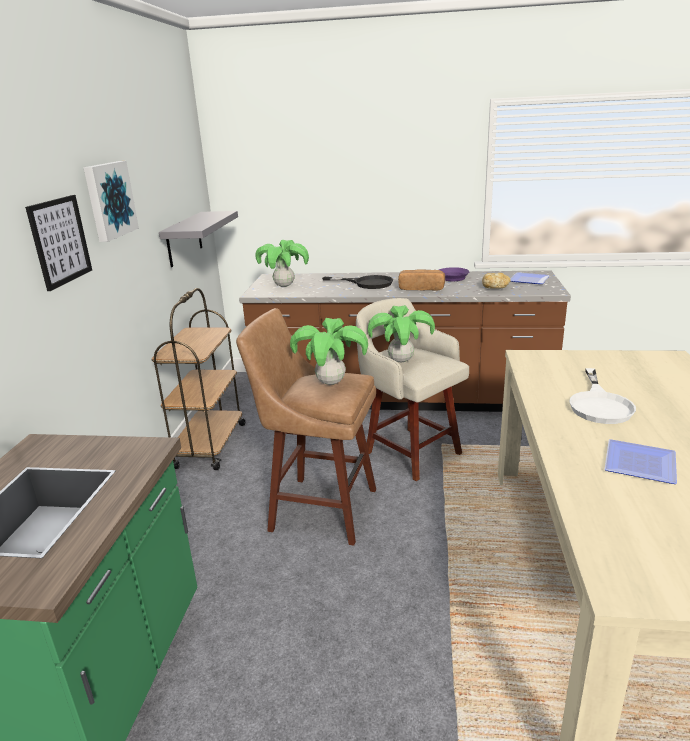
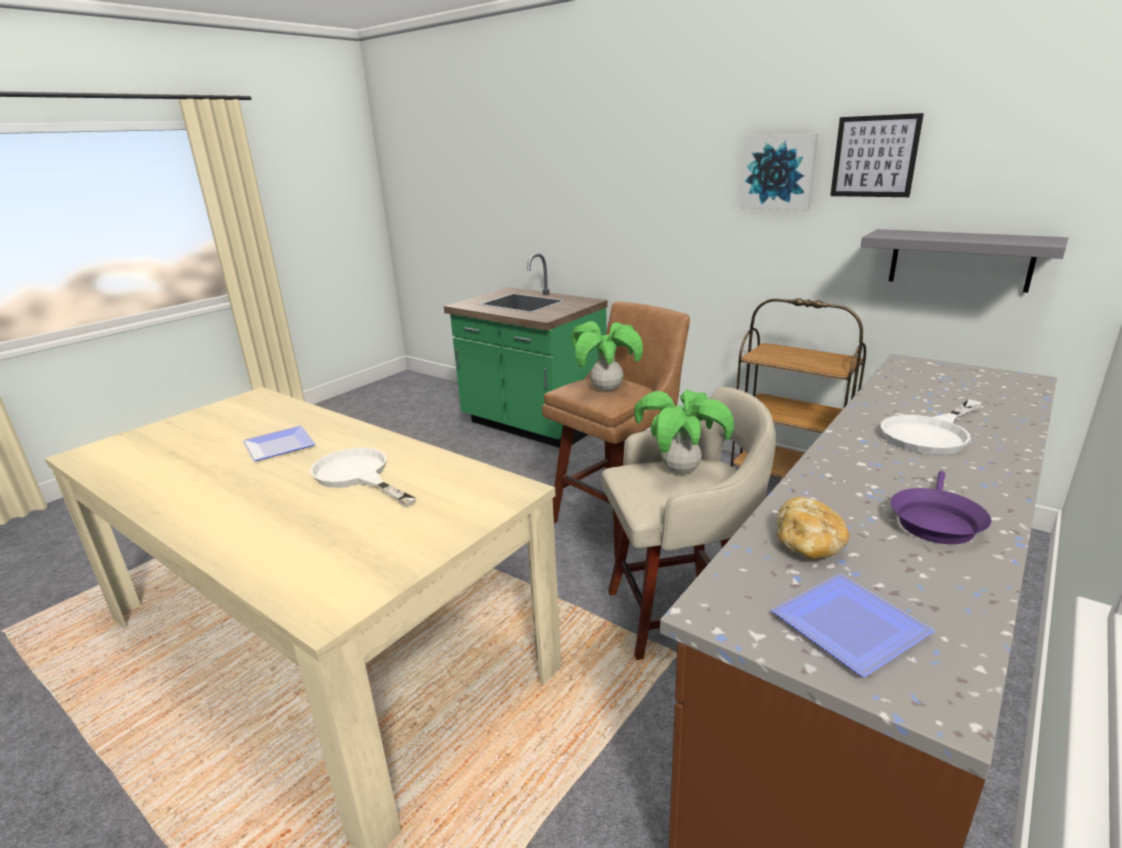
camera: 120 degrees right, 0 degrees up
picture [25,195,92,291] -> picture moved to [830,113,924,197]
potted plant [255,240,309,287] -> none
black frying pan [322,275,393,289] -> white frying pan [881,399,982,455]
bread [398,269,445,291] -> none

